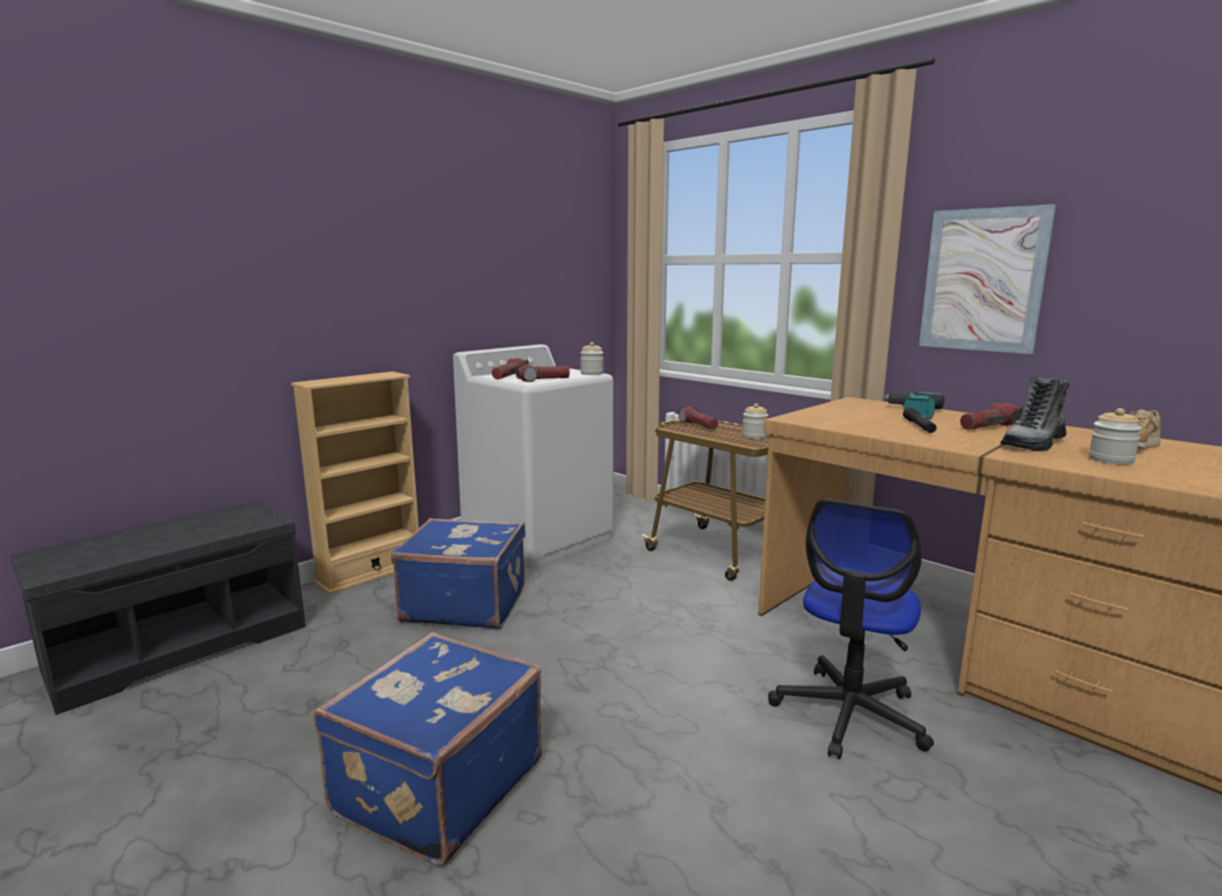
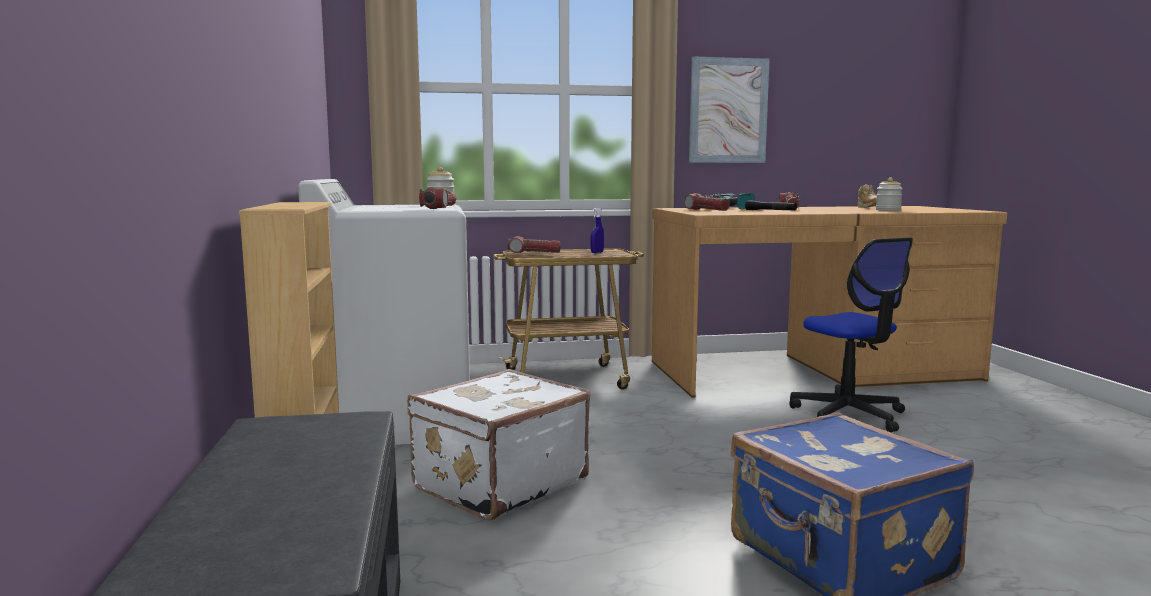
camera: 55 degrees left, 5 degrees down
blue suitcase [391,518,526,629] -> white suitcase [407,369,591,520]
flashlight [492,358,529,379] -> flashlight moved to [684,193,730,211]
jar [742,403,768,439] -> blue spray bottle [590,208,604,253]
boot [1000,376,1069,451] -> none

